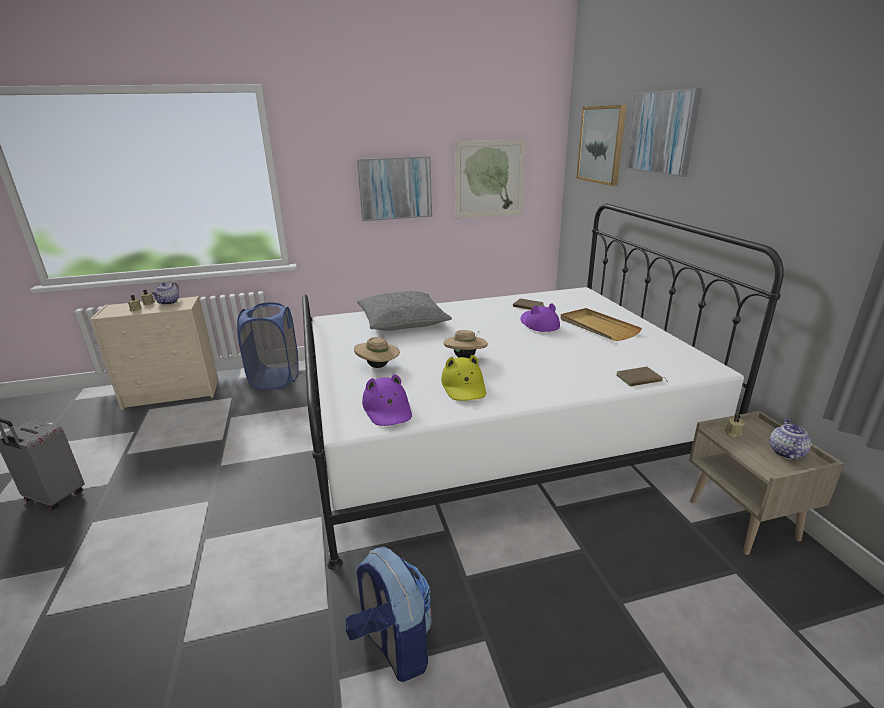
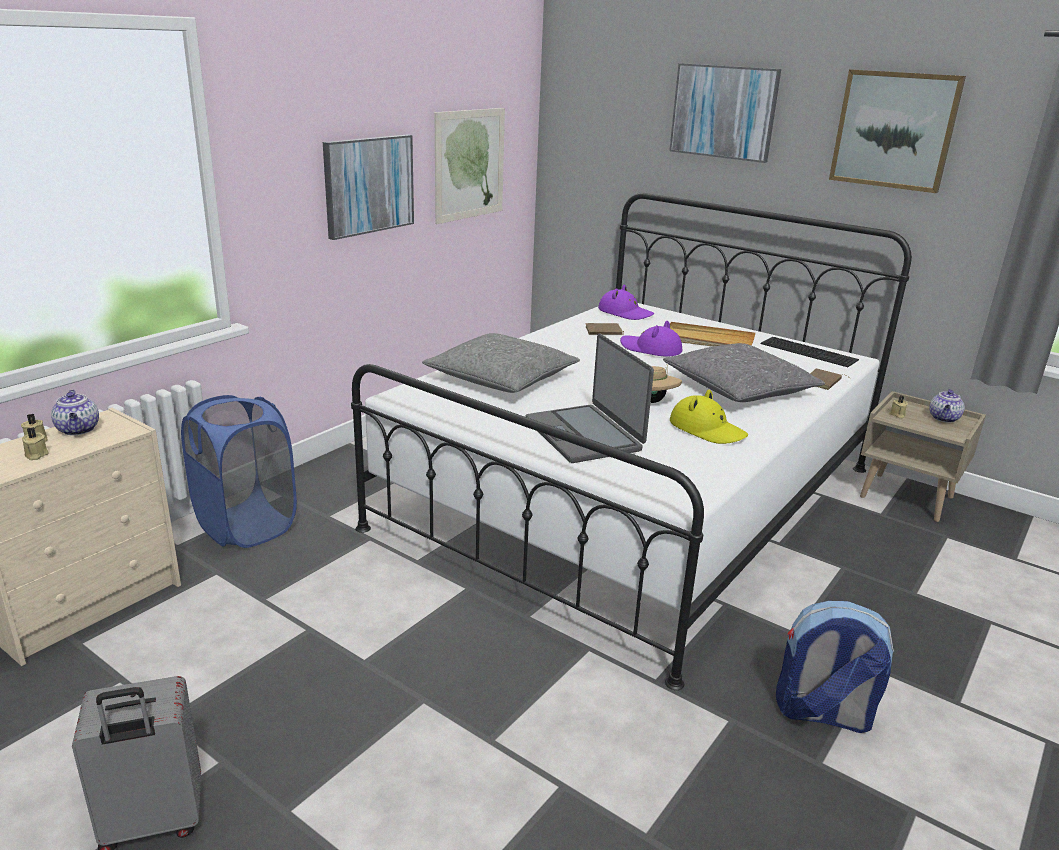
camera: 40 degrees left, 0 degrees up
beige hat [354,337,400,368] -> laptop [525,334,654,463]
purple hat [362,374,412,426] -> purple hat moved to [598,285,654,320]
picture [576,105,627,186] -> picture moved to [829,69,966,193]
teapot [770,418,811,460] -> teapot turned 135 degrees counterclockwise [929,389,965,423]
none -> grey pillow [663,343,825,402]
none -> keyboard [761,337,859,367]

